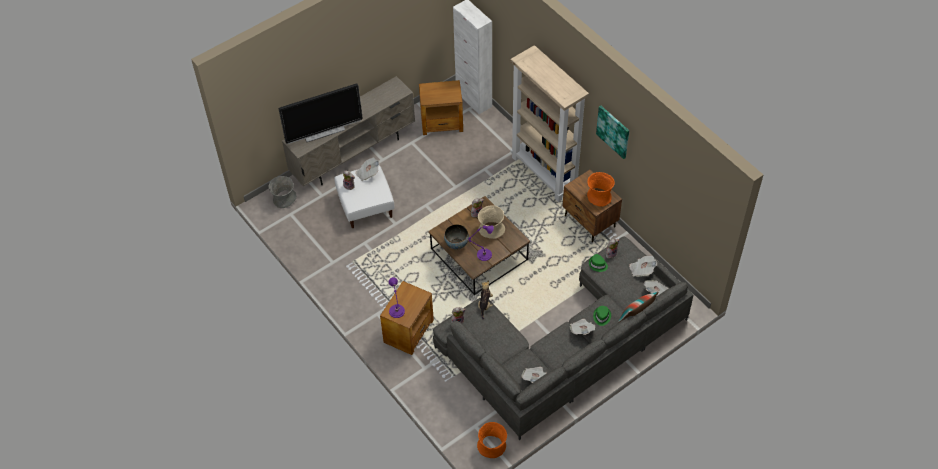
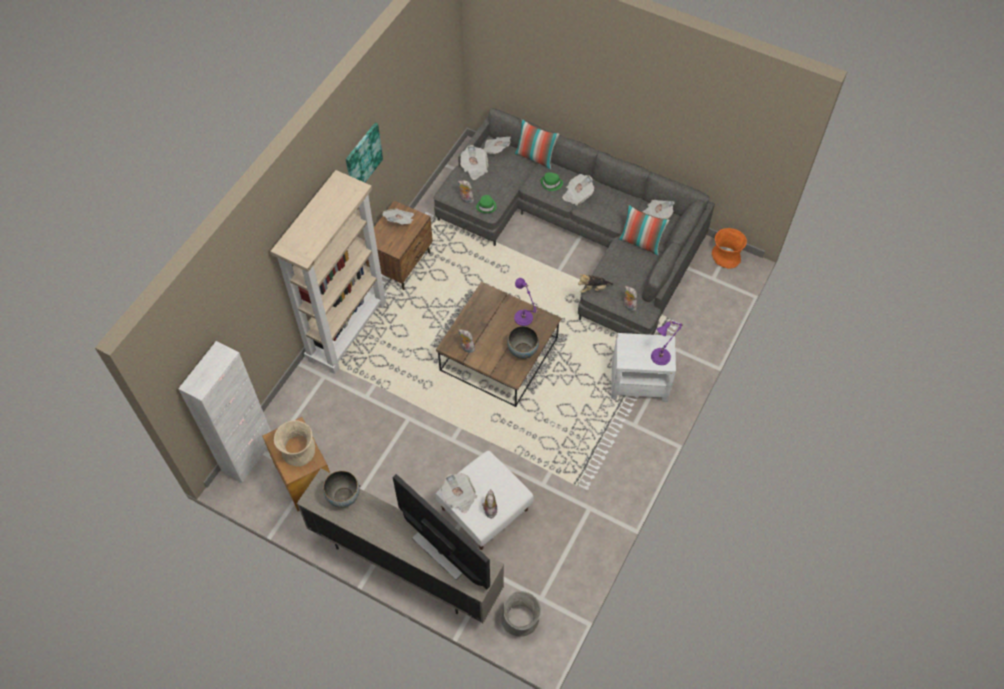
camera: 115 degrees left, 5 degrees up
brown side table [380,281,434,355] -> white side table [611,333,676,402]
beige vase [478,205,505,239] -> beige vase moved to [274,420,315,467]
orange vase [587,172,615,206] -> newspaper [383,208,414,225]
none -> bowl [323,471,360,508]
none -> pillow [618,204,670,256]

